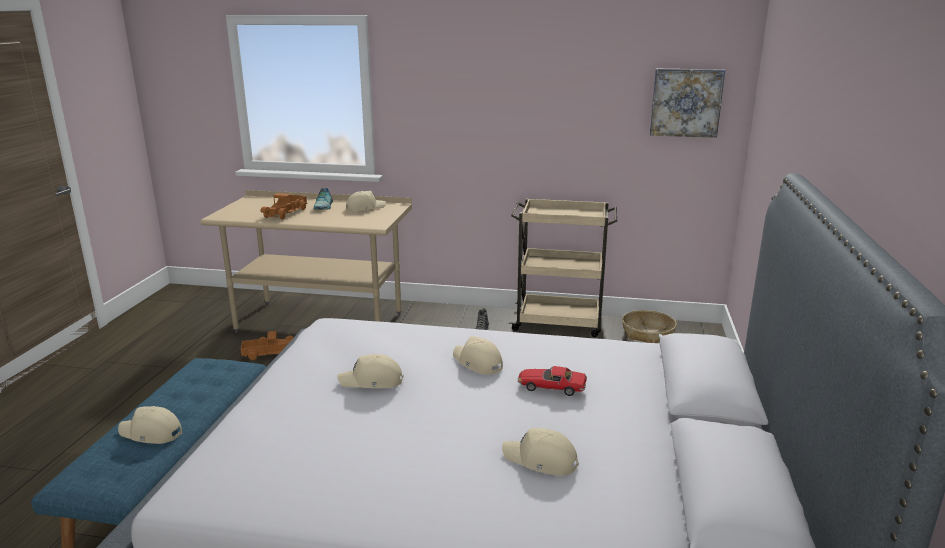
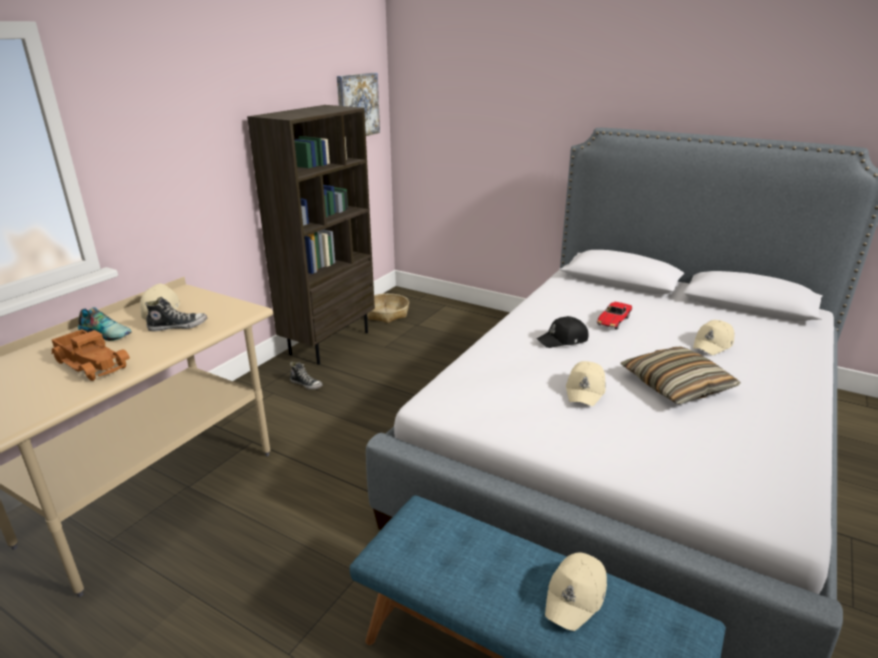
camera: 70 degrees left, 5 degrees up
toy truck [241,331,294,360] -> none
beige cap [453,336,503,375] -> black cap [537,316,588,348]
beige cart [509,198,617,337] -> brown bookcase [247,105,375,364]
none -> shoe [145,297,207,331]
none -> pillow [621,346,741,404]

